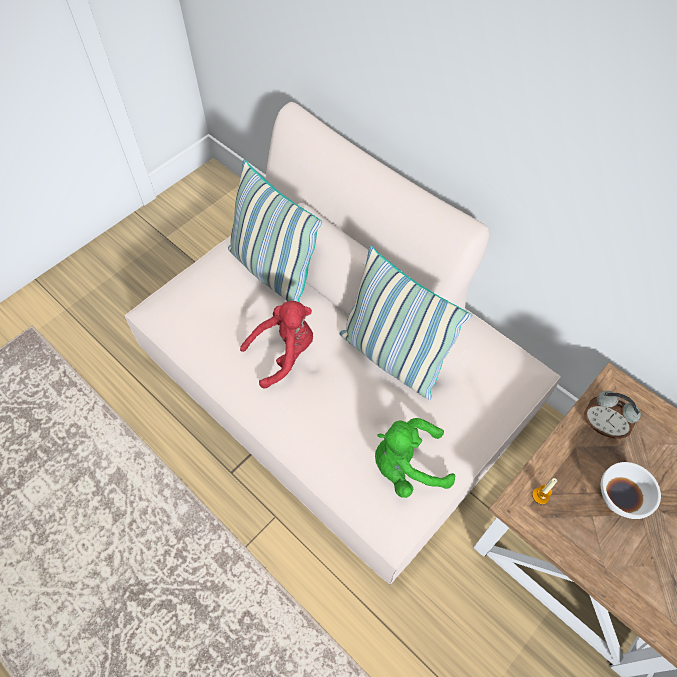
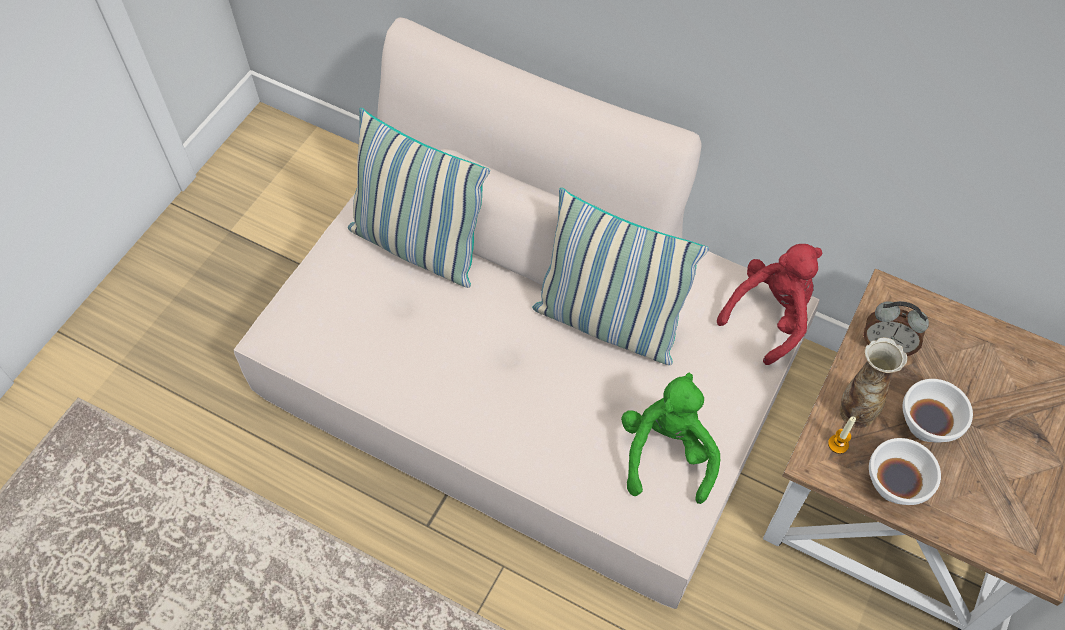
camera: 15 degrees left, 0 degrees up
red plush toy [240,301,313,389] -> red plush toy moved to [717,244,822,365]
green plush toy [375,418,455,498] -> green plush toy turned 120 degrees clockwise [621,372,720,504]
none -> vase [840,337,907,428]
none -> white bowl [869,438,941,505]

